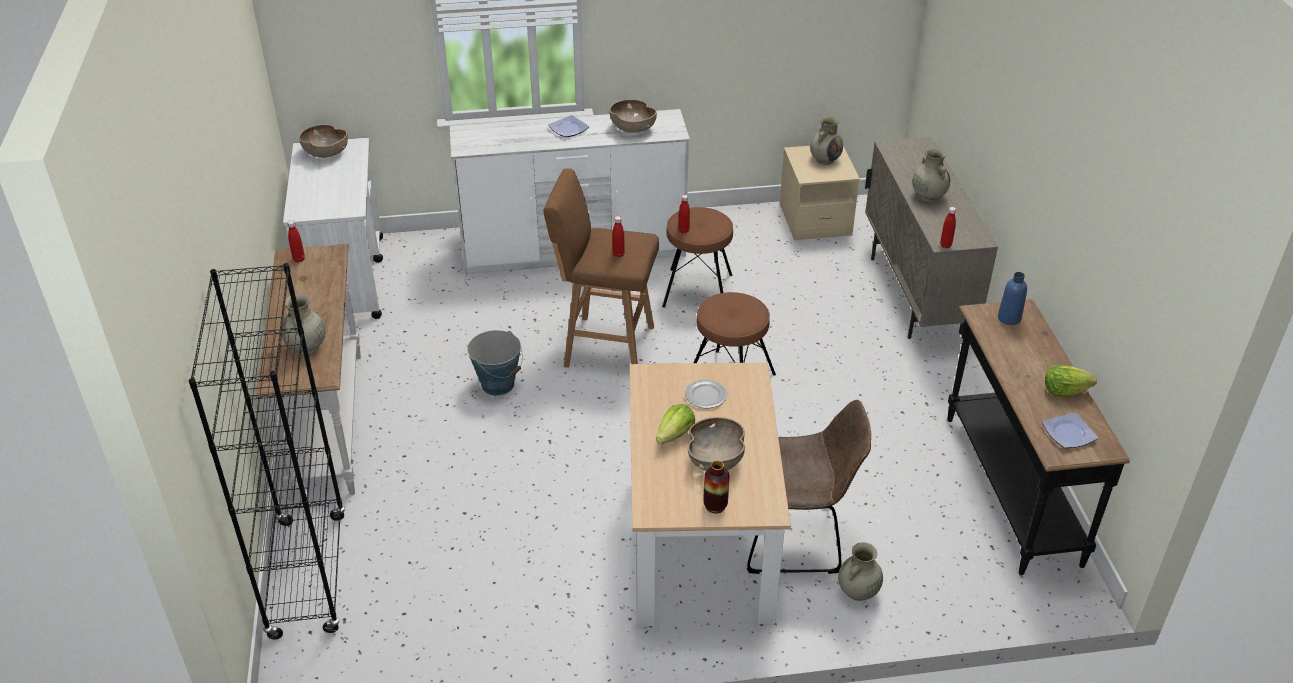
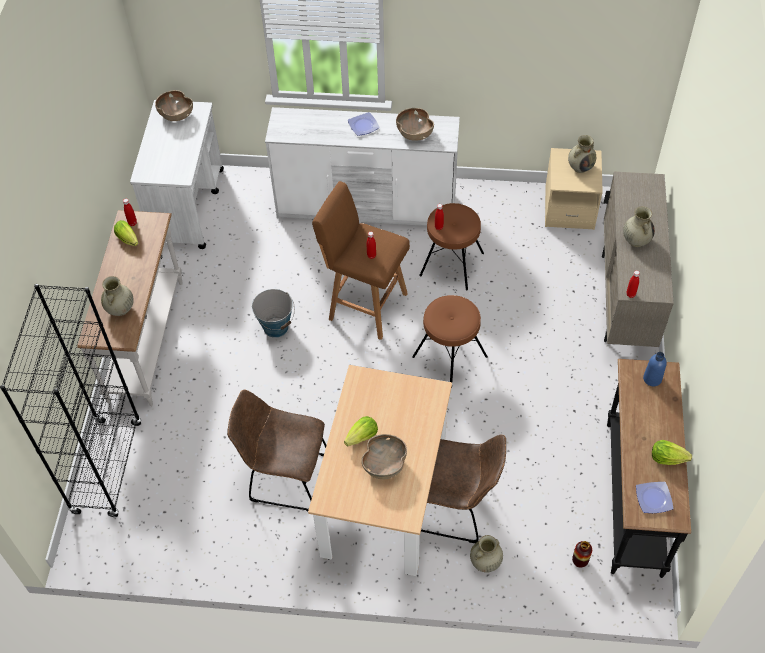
camera: 15 degrees right, 15 degrees up
plate [685,380,727,408] -> none
vase [703,460,730,513] -> vase moved to [572,541,592,568]
none -> lettuce [114,220,138,246]
none -> brown chair [227,390,327,511]

